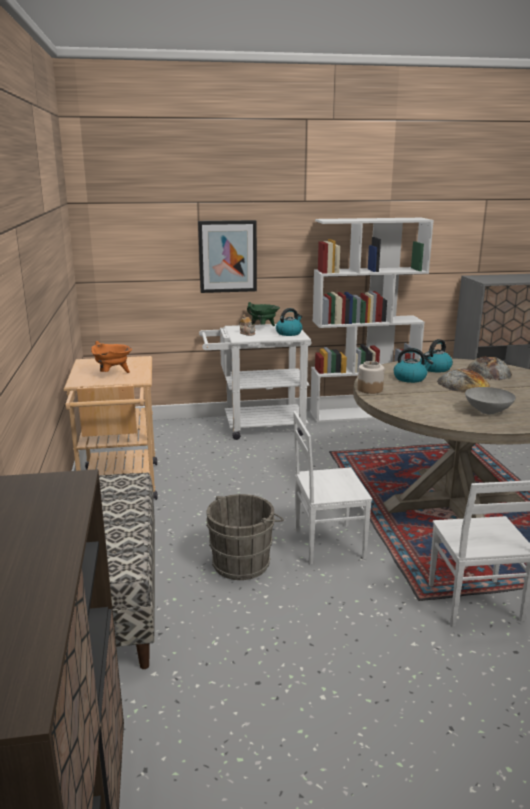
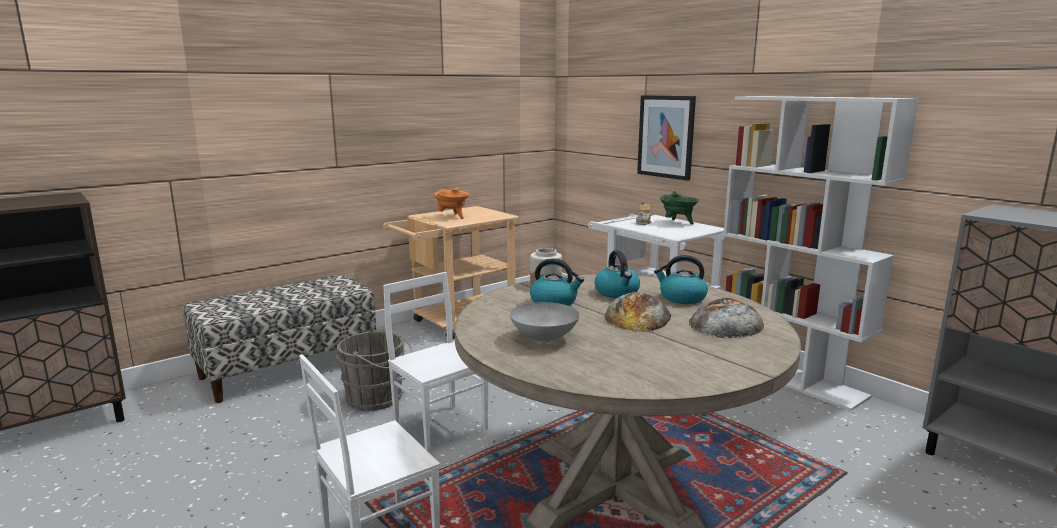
camera: 60 degrees right, 5 degrees down
kettle [276,308,302,336] -> kettle moved to [530,259,584,306]

